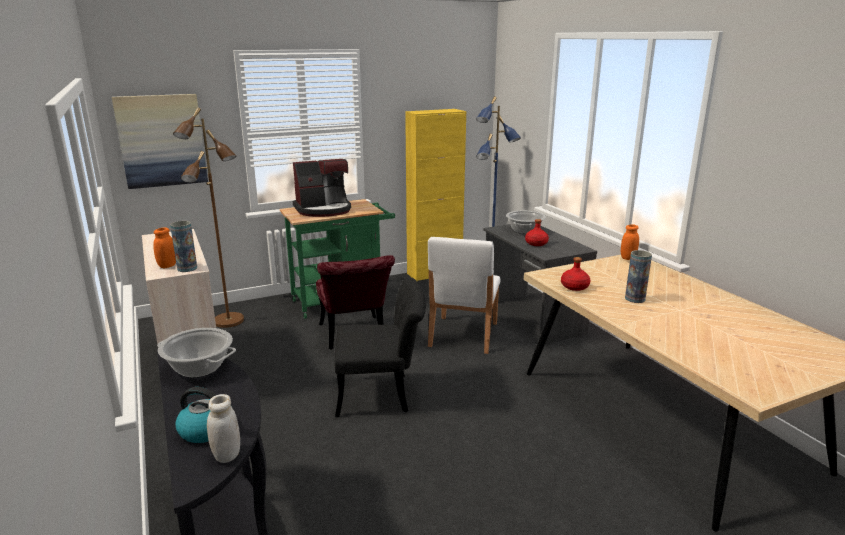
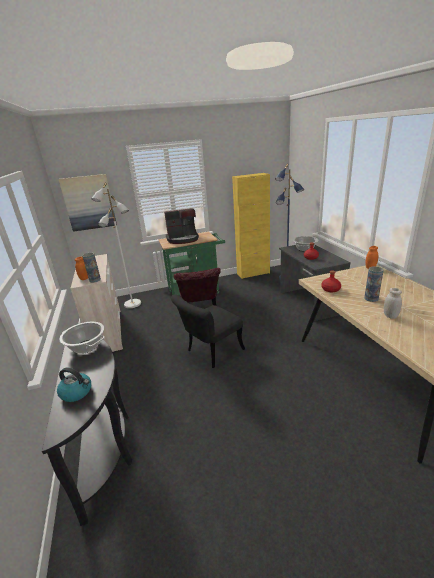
camera: 10 degrees right, 5 degrees up
brown floor lamp [173,107,244,328] -> white floor lamp [91,182,141,308]
white jar [207,394,240,463] -> white jar moved to [384,288,402,319]
black chair [335,277,426,417] -> black chair turned 135 degrees clockwise [171,294,245,368]
white chair [428,237,500,354] -> none

